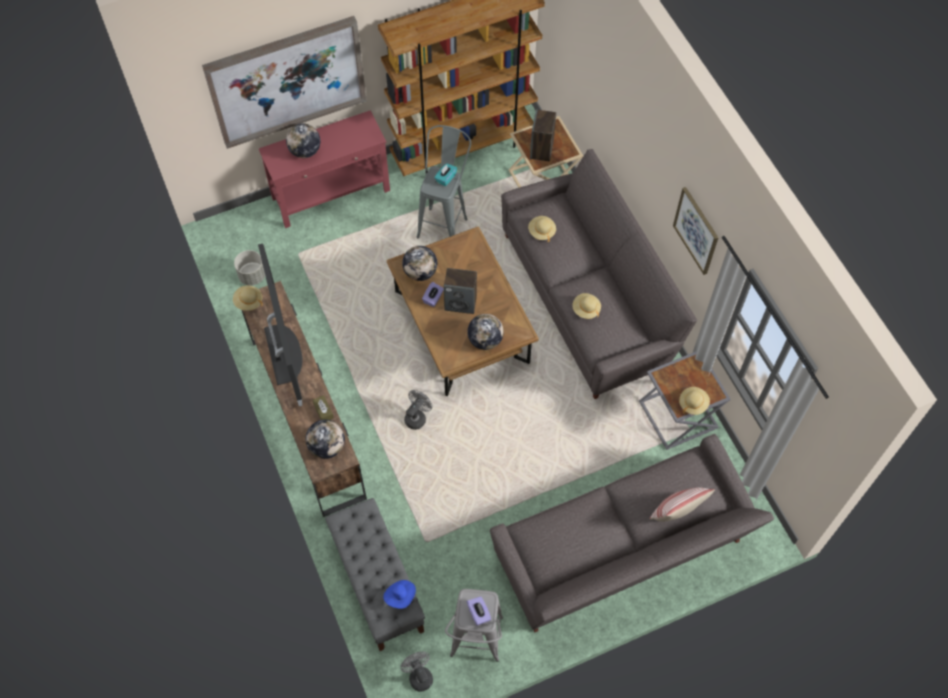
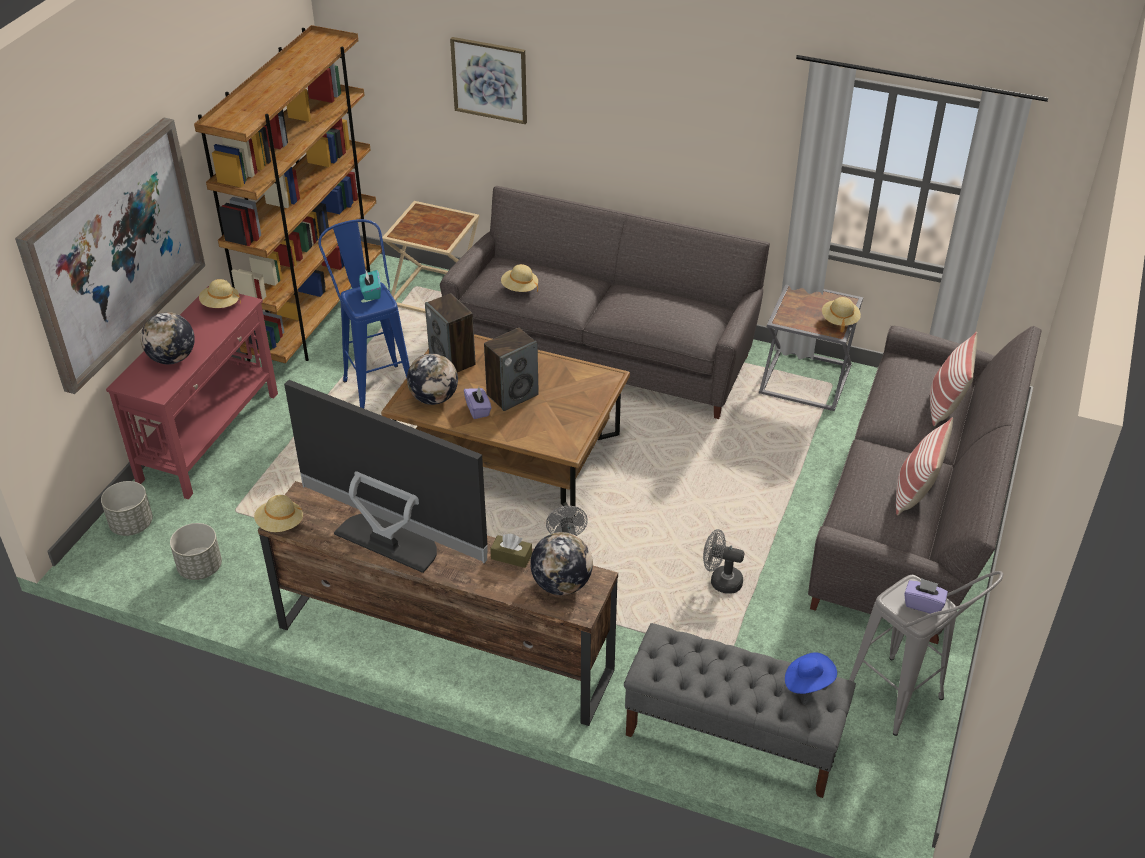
camera: 45 degrees left, 20 degrees down
grey fan [400,652,433,692] -> grey fan moved to [703,529,745,594]
grey stool [417,125,471,238] -> blue stool [318,219,410,409]
globe [467,314,504,350] -> none
speaker [530,109,556,161] -> speaker moved to [425,293,476,372]
beige hat [572,293,601,319] -> beige hat moved to [199,279,241,308]
picture [673,187,718,275] -> picture moved to [450,37,527,124]
none -> grey planter [101,481,153,536]
none -> pillow [896,418,953,515]

